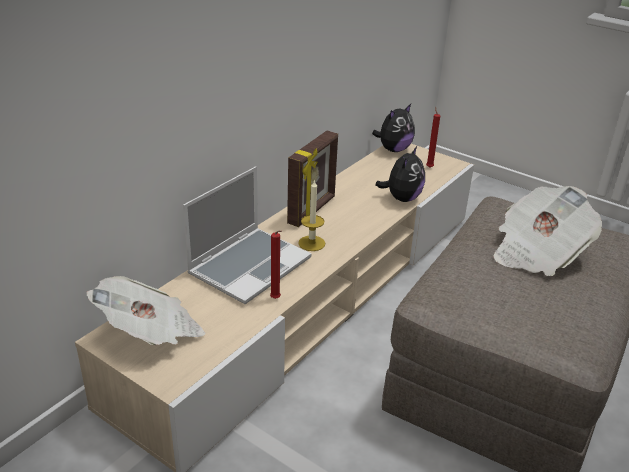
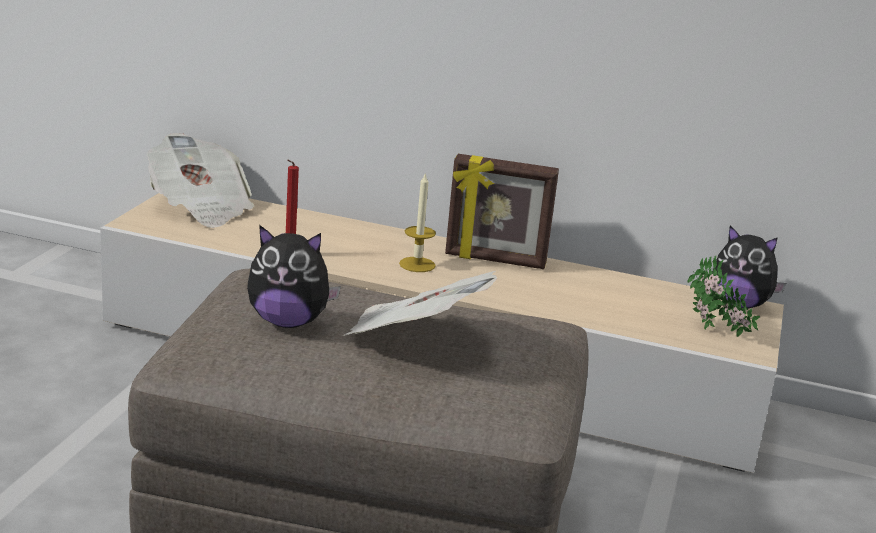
camera: 70 degrees right, 10 degrees down
laptop [183,166,311,304] -> none
plush toy [375,146,425,202] -> plush toy moved to [247,225,341,328]
red candle [426,106,440,168] -> potted plant [687,255,760,337]

